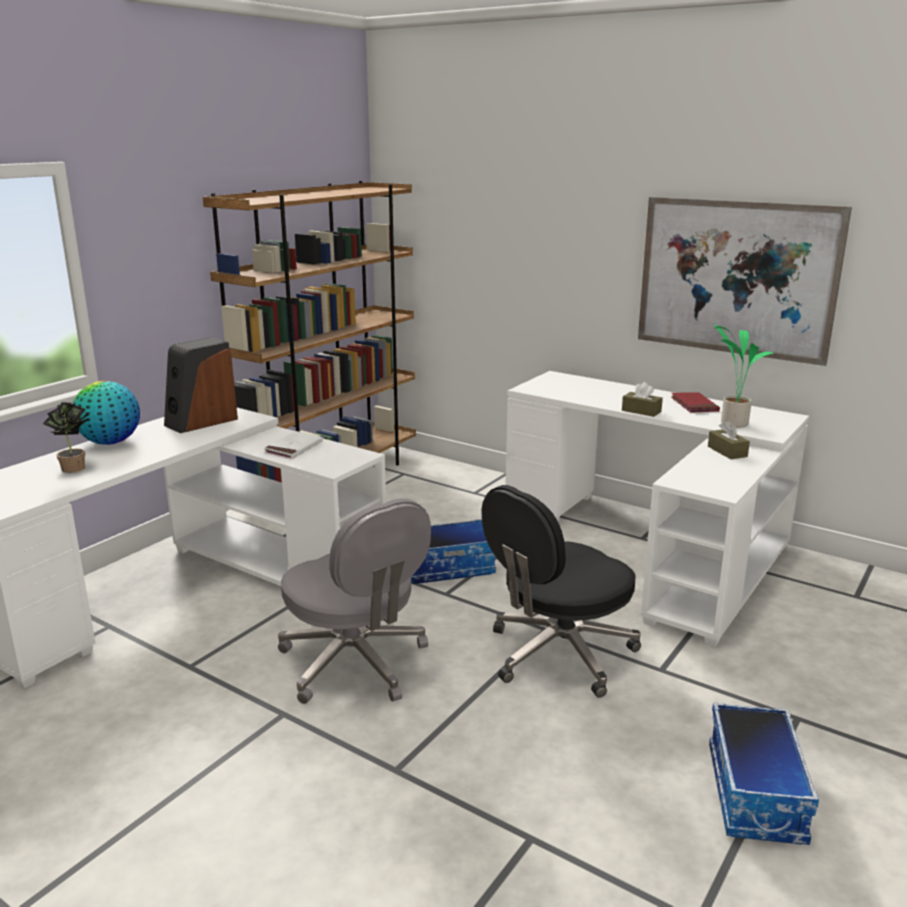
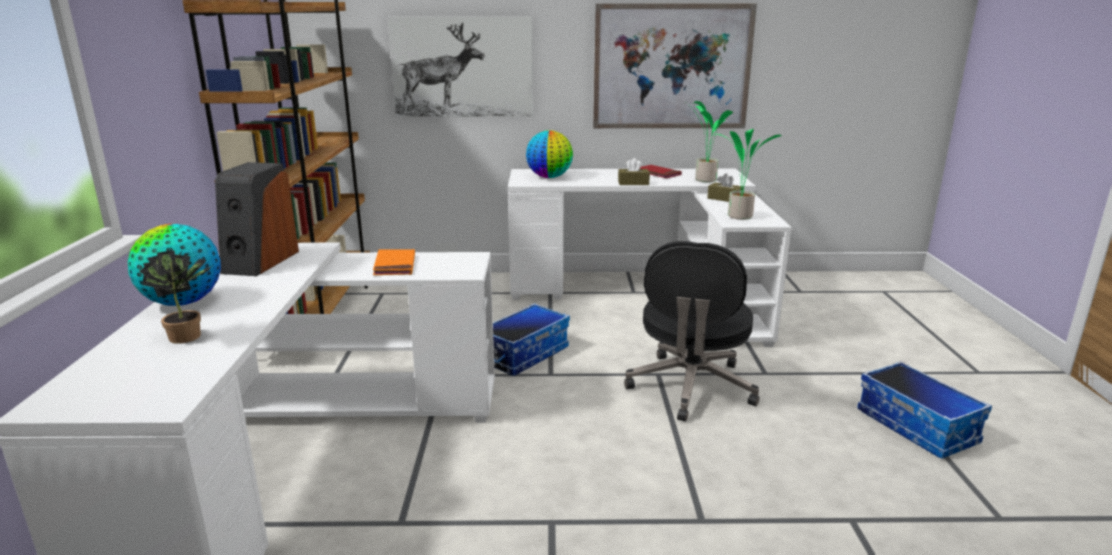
camera: 35 degrees left, 0 degrees up
white book [263,431,323,459] -> orange book [373,249,415,275]
grey office chair [278,498,431,704] -> none
none -> picture [388,17,533,117]
none -> globe [526,130,573,178]
none -> potted plant [714,129,782,220]

